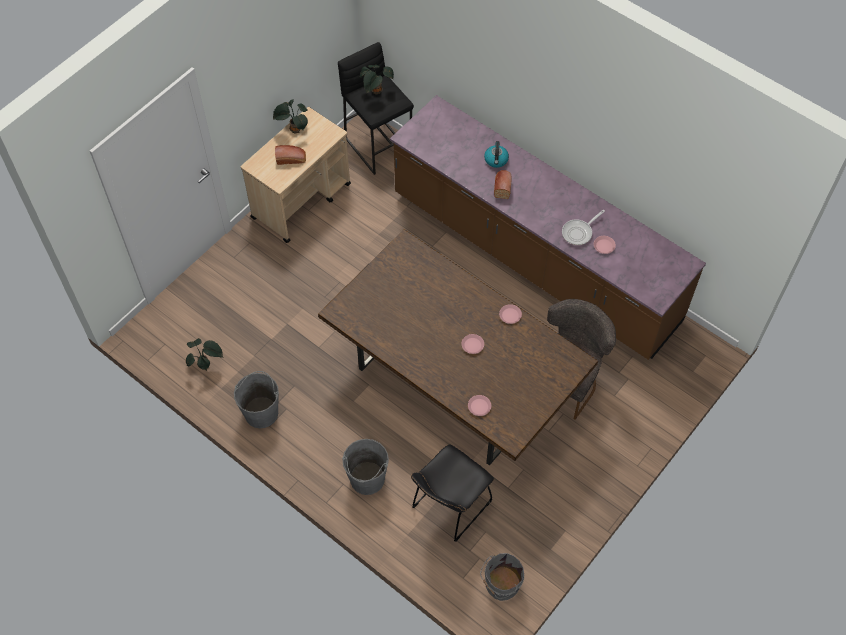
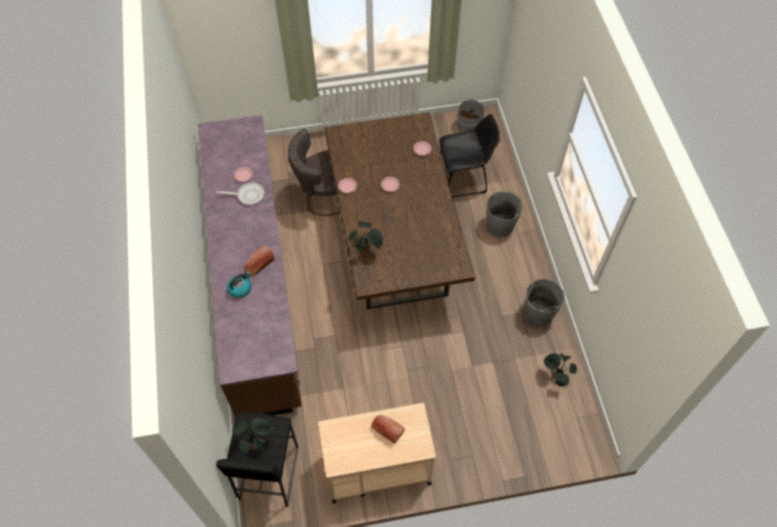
camera: 140 degrees left, 0 degrees up
potted plant [273,100,308,133] -> potted plant moved to [348,221,383,252]

